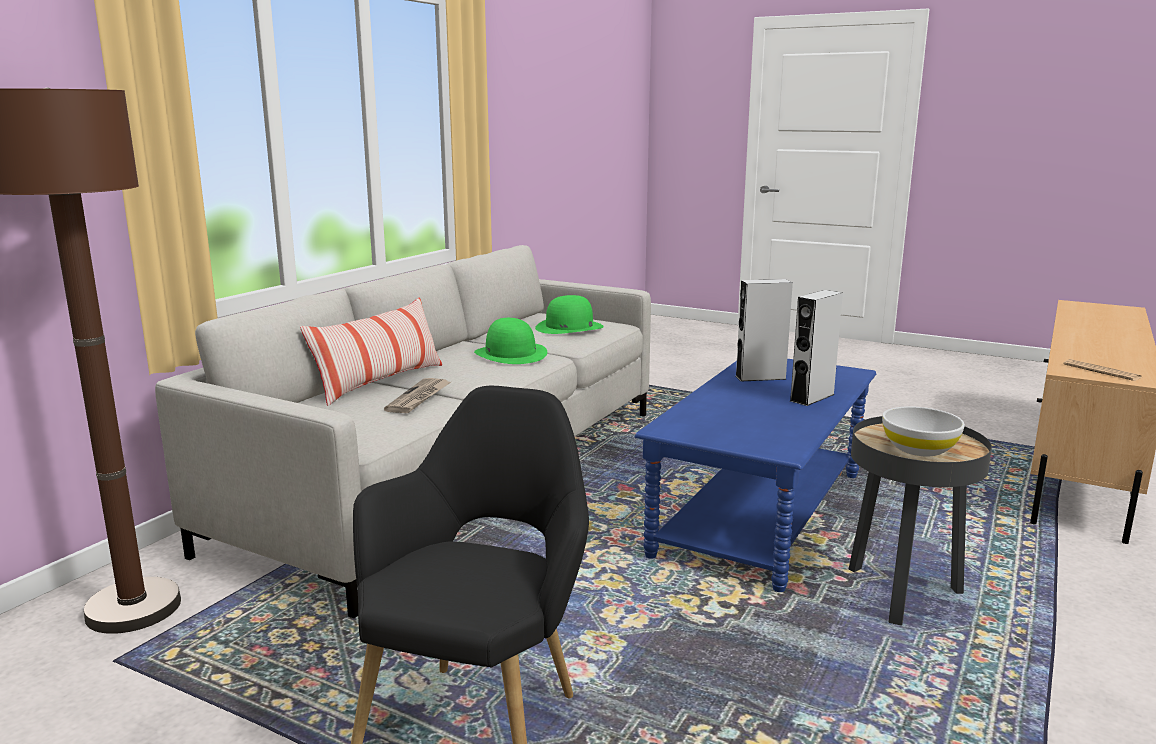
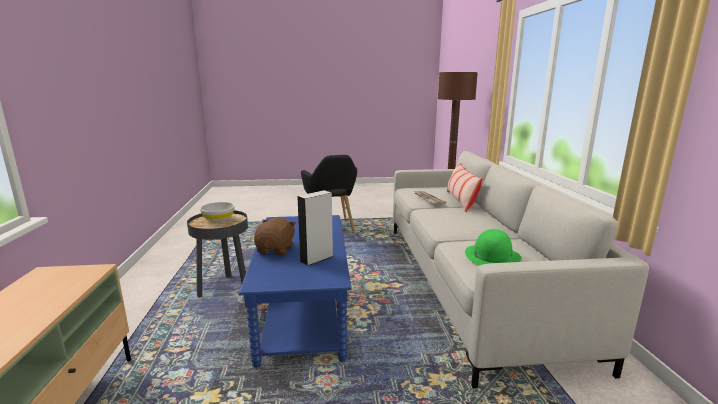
camera: 145 degrees right, 0 degrees up
green hat [474,318,547,364] -> none
grey speaker [790,290,843,406] -> brown plush toy [254,218,296,255]
newspaper [1064,359,1142,381] -> none

